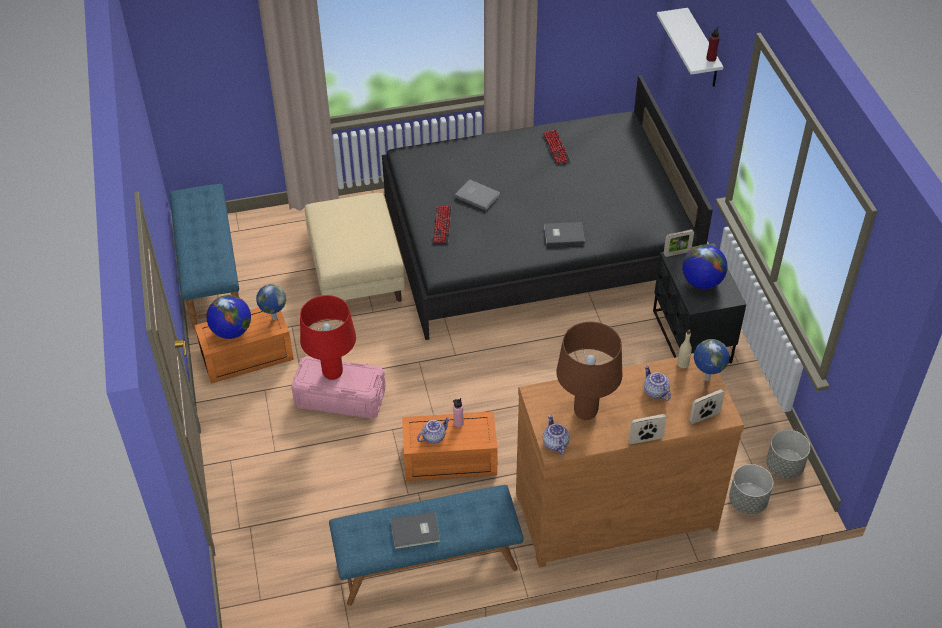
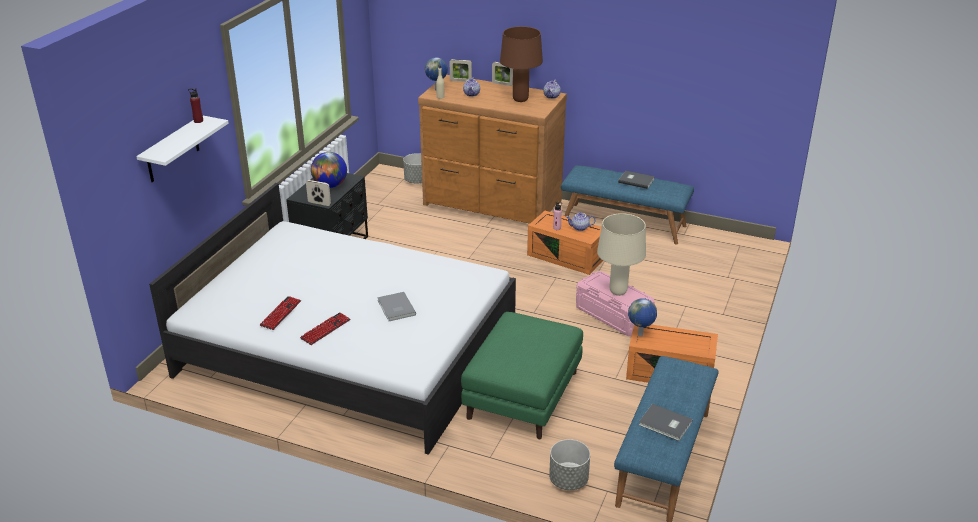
camera: 145 degrees left, 15 degrees down
globe [207,295,251,339] -> none
red table lamp [300,295,356,380] -> beige table lamp [597,213,646,296]
beige ottoman [305,193,405,302] -> green ottoman [461,312,583,439]
black bed [382,75,713,340] -> white bed [149,183,516,455]
keyboard [433,206,451,243] -> keyboard moved to [300,312,351,345]
grey book [544,222,585,246] -> grey book moved to [639,404,693,441]
grey planter [766,430,810,479] -> grey planter moved to [549,439,590,490]

